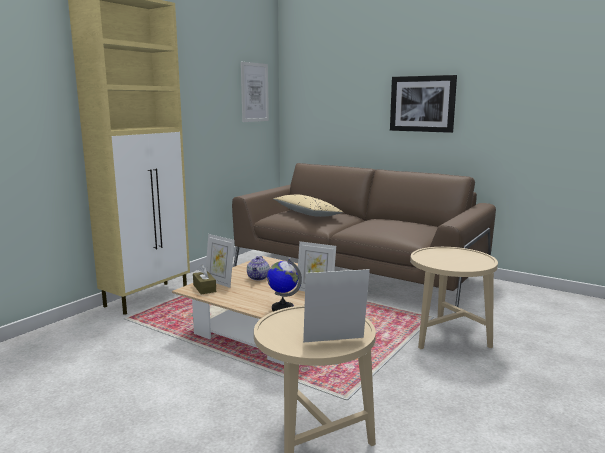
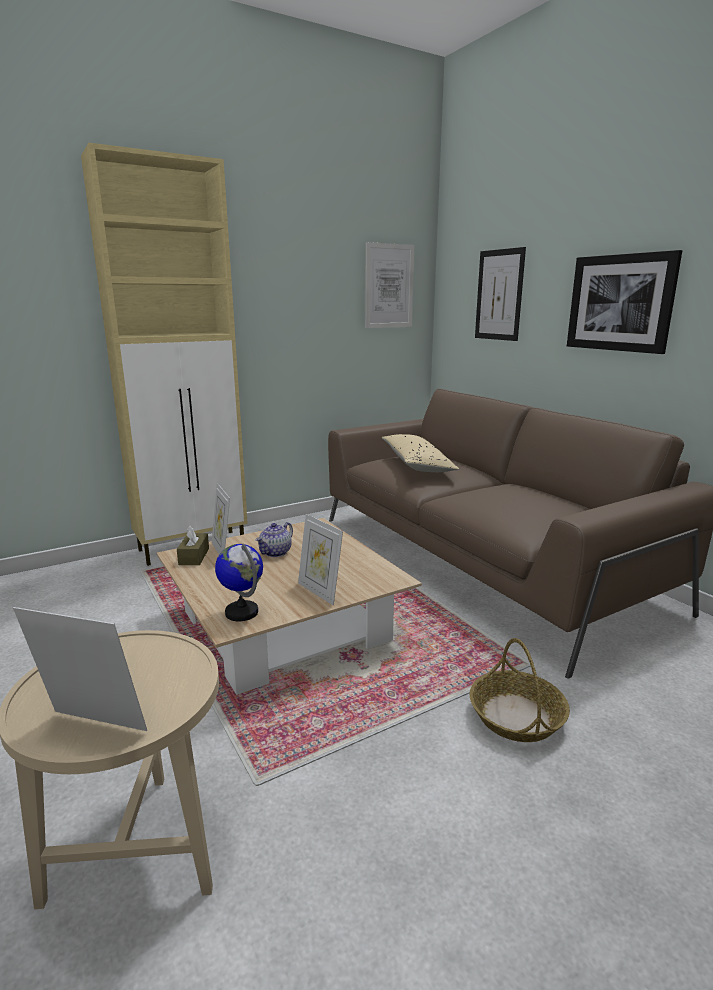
camera: 25 degrees right, 5 degrees up
beige side table [410,247,498,349] -> basket [470,638,570,742]
none -> picture [475,247,526,341]

